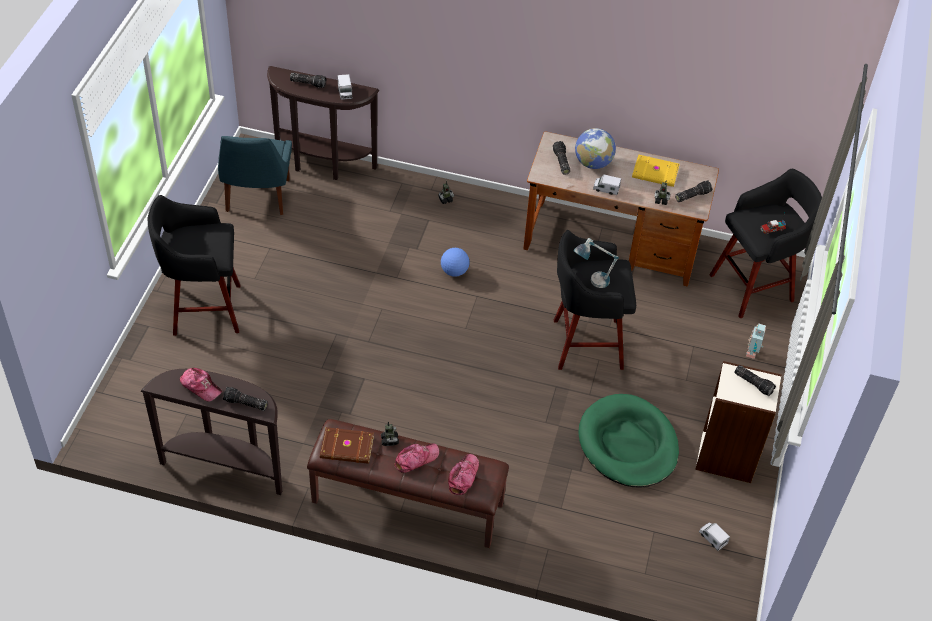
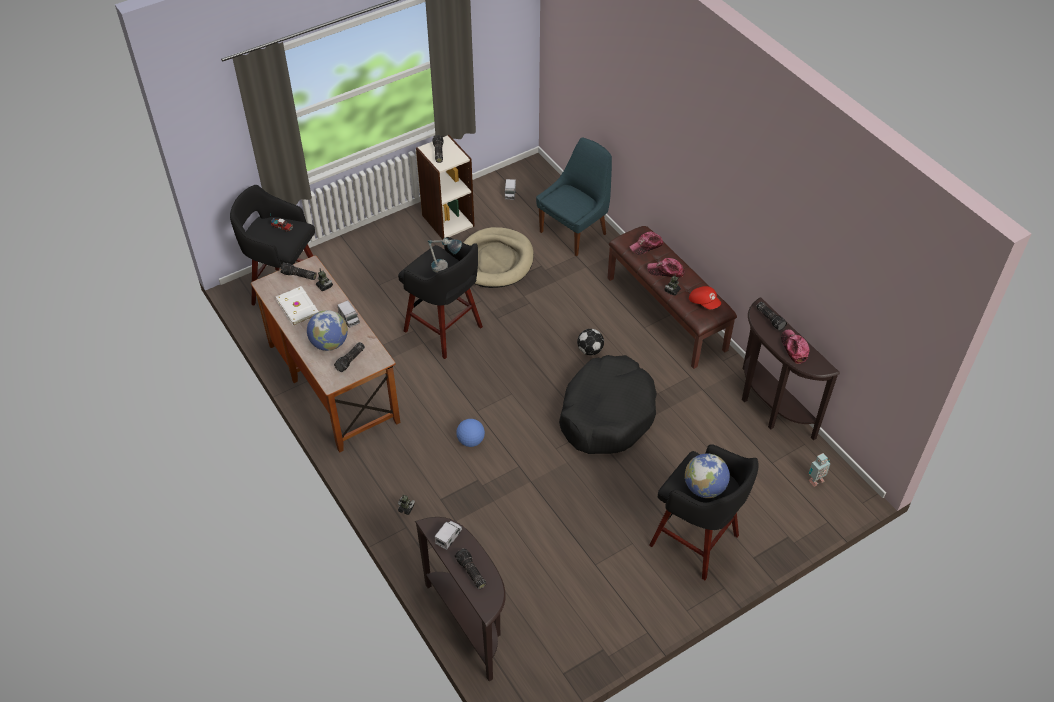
camera: 135 degrees left, 0 degrees up
blue chair [218,136,292,215] -> blue chair moved to [536,137,612,256]
brown book [320,427,374,464] -> red cap [689,286,721,309]
green dog bed [578,394,679,488] -> beige dog bed [463,227,534,288]
yellow book [632,154,680,187] -> white book [276,286,319,326]
toy robot [746,324,766,359] -> toy robot moved to [808,453,830,487]
none -> black dog bed [559,355,657,454]
none -> football [577,329,604,355]
none -> globe [685,454,730,498]

